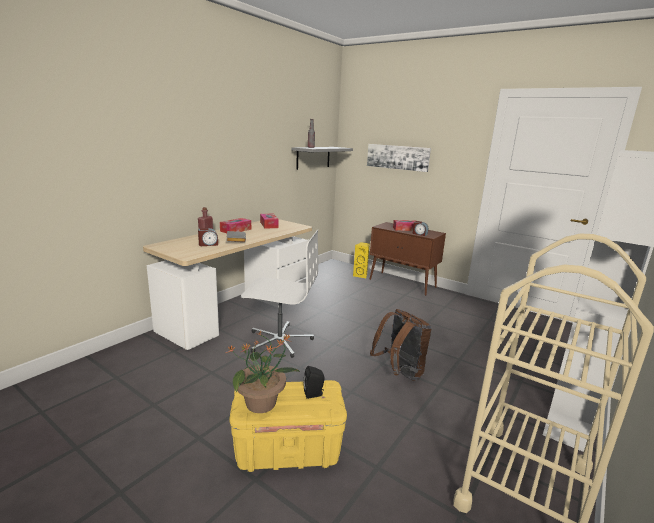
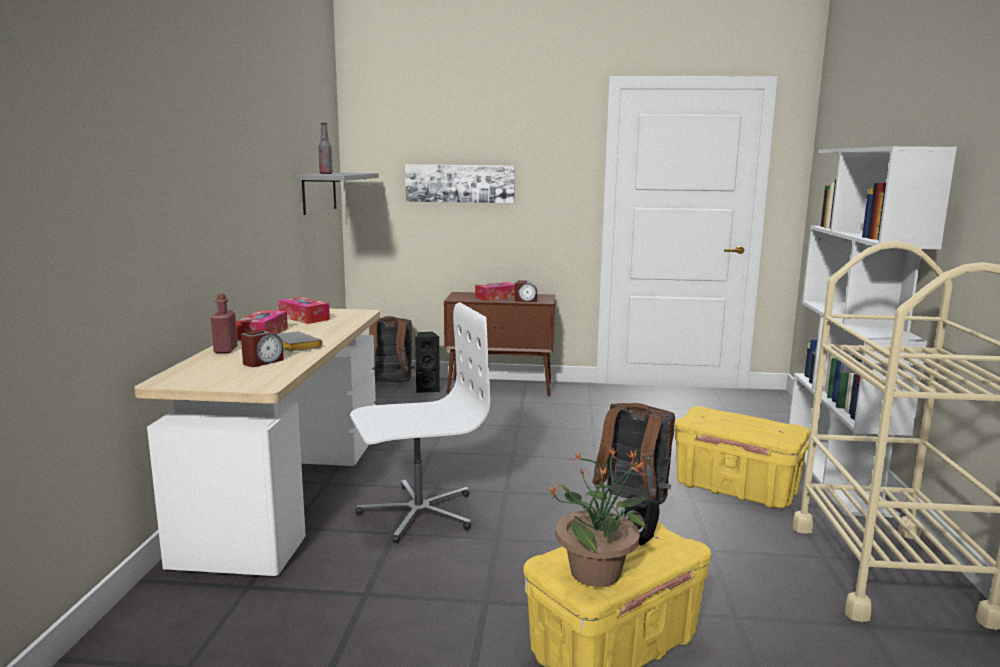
camera: 30 degrees left, 5 degrees down
yellow speaker [353,242,370,278] -> black speaker [415,332,440,393]
none -> brown backpack [369,316,415,382]
none -> yellow storage box [675,406,810,508]

